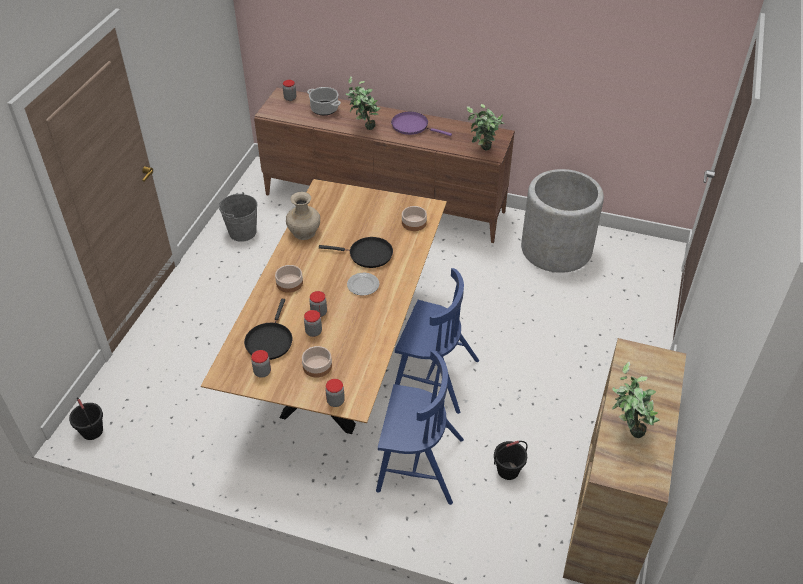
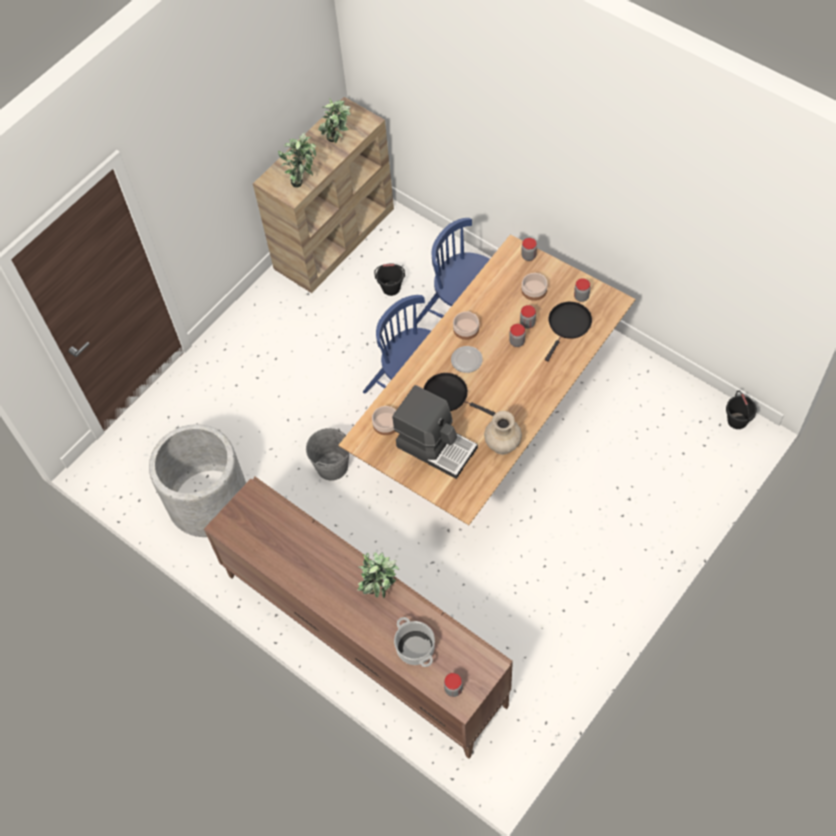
camera: 155 degrees left, 15 degrees up
grey bucket [219,192,258,242] -> grey bucket moved to [306,428,349,481]
bowl [275,265,303,293] -> bowl moved to [453,311,479,340]
purple frying pan [391,112,452,136] -> none
potted plant [467,104,505,150] -> potted plant moved to [278,132,316,188]
none -> coffee machine [392,385,478,479]

